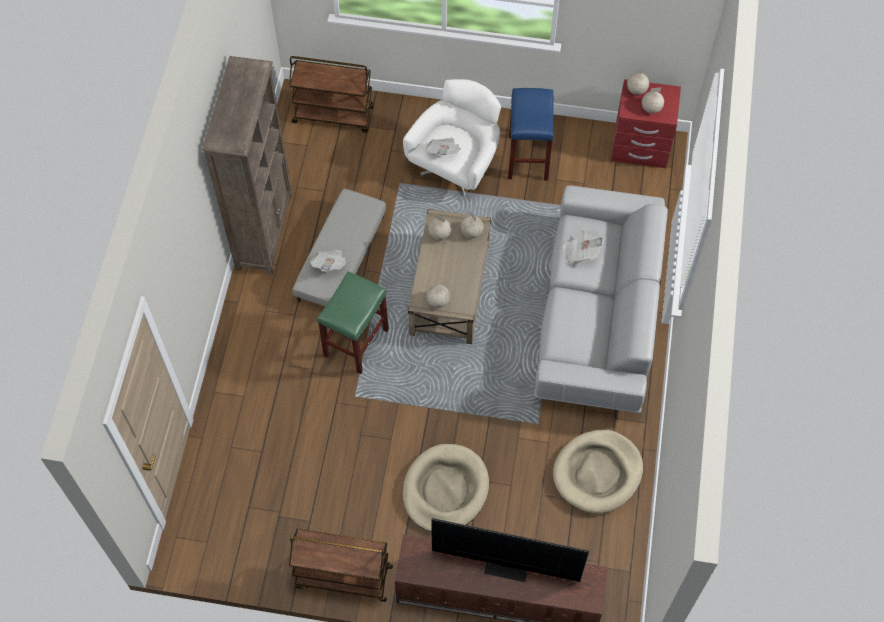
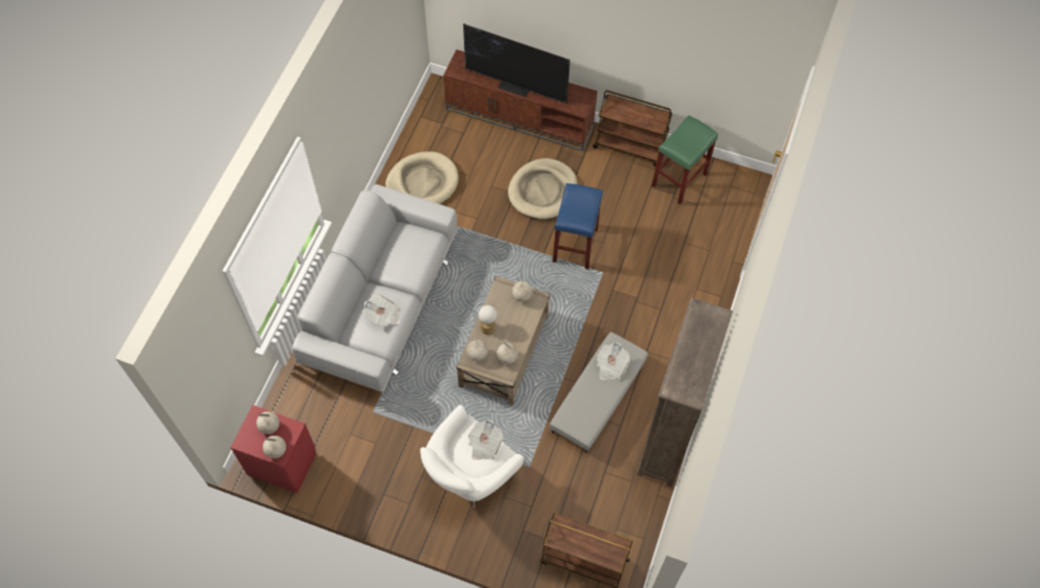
camera: 170 degrees left, 0 degrees up
green stool [317,271,389,374] -> green stool moved to [652,115,718,205]
blue stool [508,88,554,181] -> blue stool moved to [553,183,603,269]
none -> table lamp [478,305,497,335]

